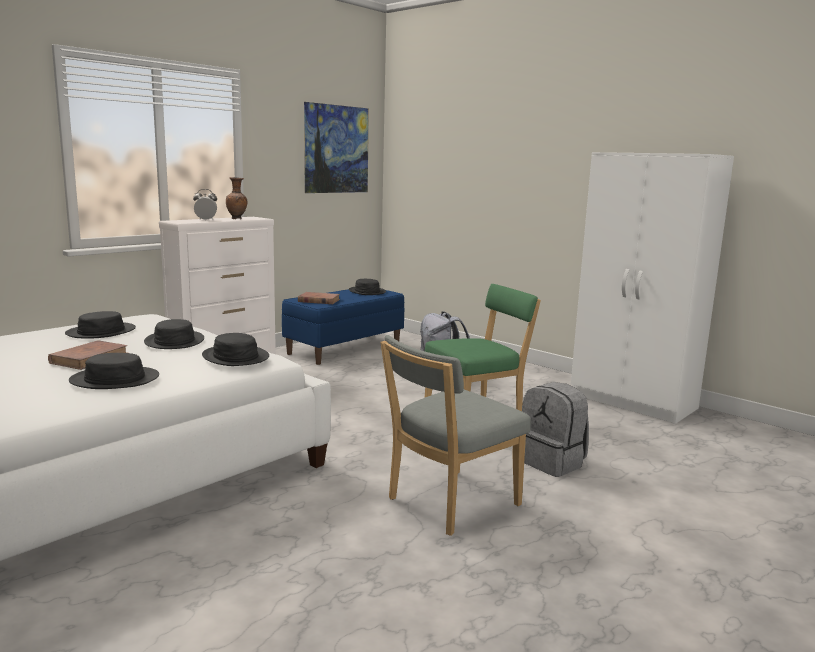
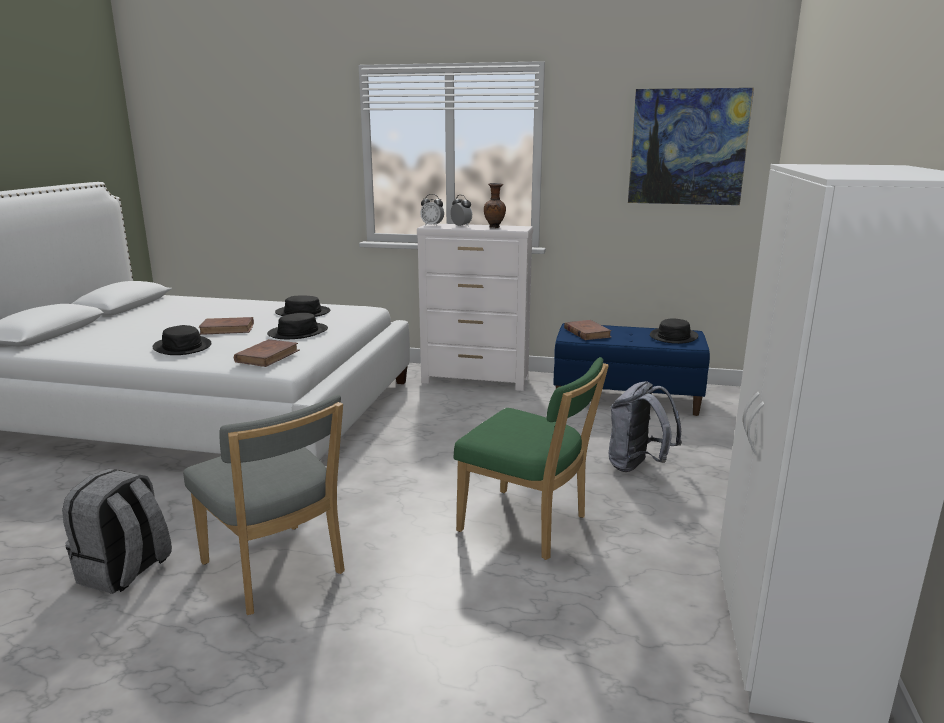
camera: 60 degrees right, 5 degrees up
black hat [202,333,269,366] -> brown book [234,339,300,367]
grey chair [380,335,531,536] -> grey chair turned 150 degrees counterclockwise [183,395,345,615]
grey backpack [522,382,589,477] -> grey backpack moved to [62,469,172,594]
none -> alarm clock [420,194,444,226]

